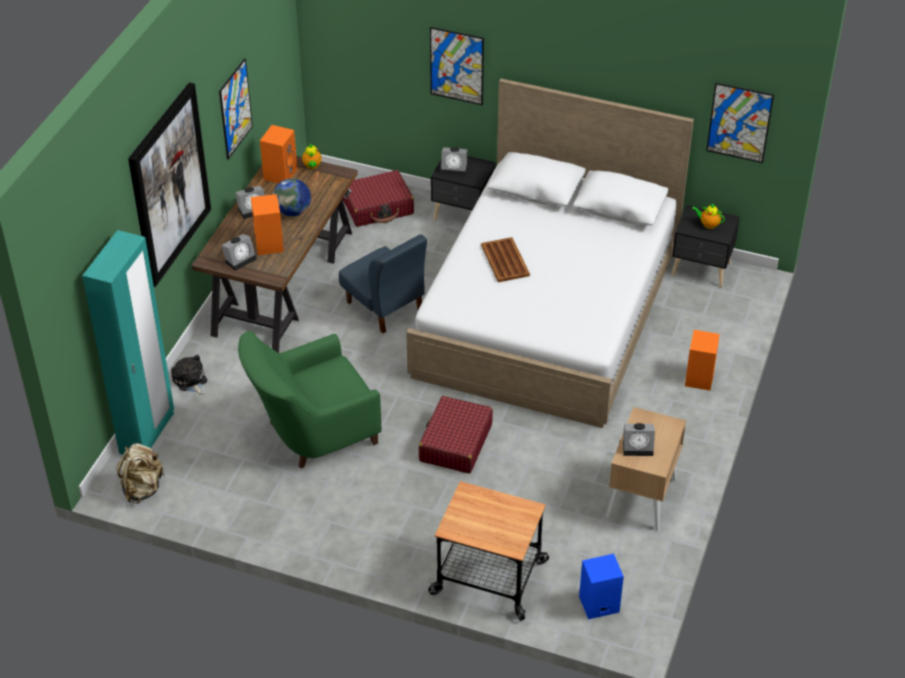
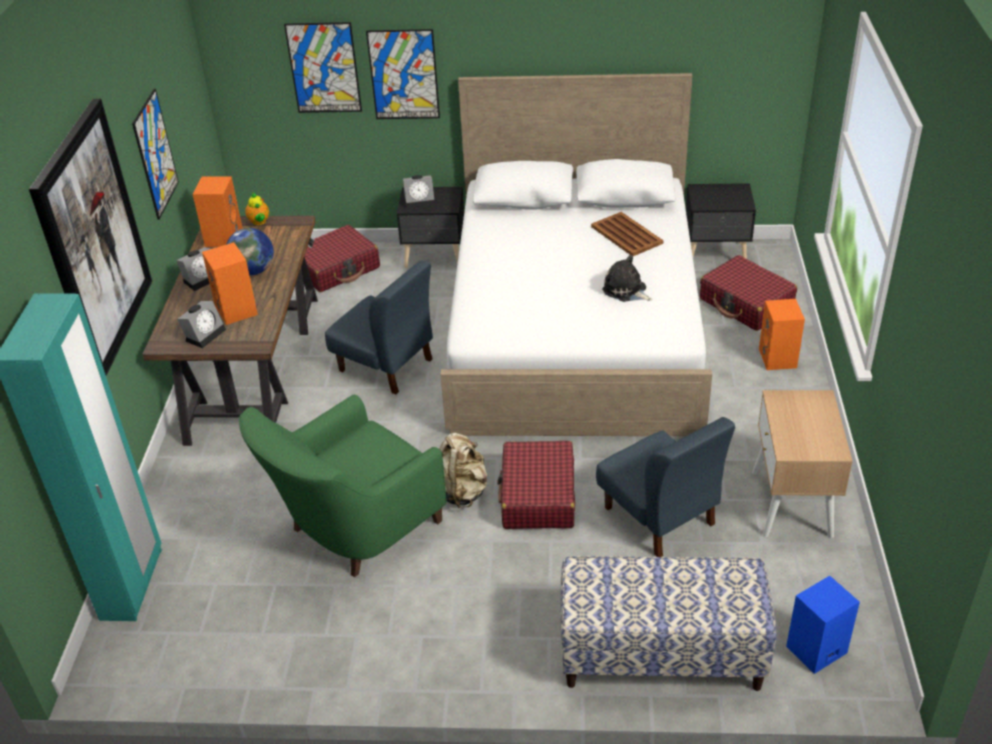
camera: 15 degrees left, 5 degrees down
beige backpack [116,443,165,503] -> beige backpack moved to [439,433,487,508]
plush toy [171,354,207,395] -> plush toy moved to [602,255,652,302]
cart [428,481,549,621] -> bench [560,556,777,691]
brown tray [481,237,530,282] -> brown tray moved to [591,212,664,256]
alarm clock [623,423,655,456] -> none
teapot [692,203,725,229] -> none
picture [706,83,774,163] -> picture moved to [284,22,362,113]
none -> blue chair [596,417,735,557]
none -> red suitcase [700,255,797,331]

